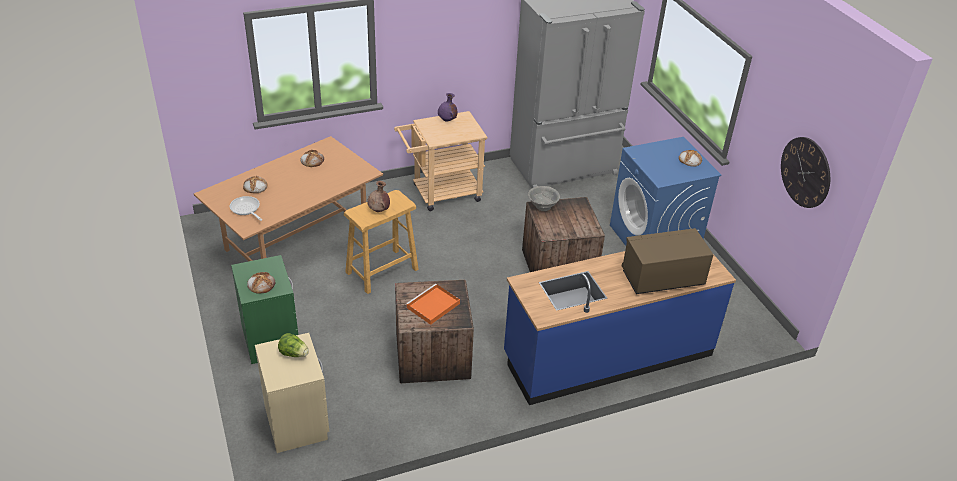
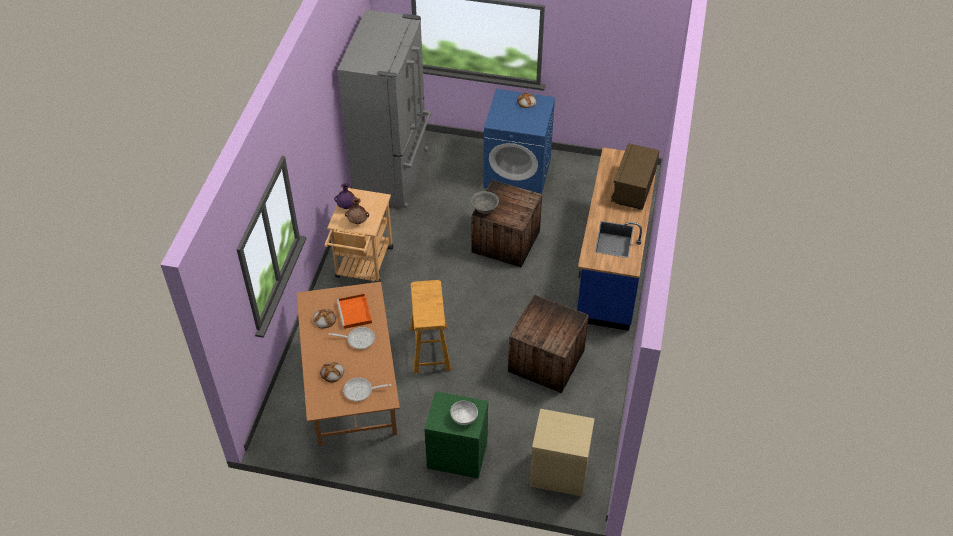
camera: 55 degrees left, 10 degrees up
bread [247,272,275,294] -> white bowl [450,401,478,425]
lettuce [278,333,309,357] -> none
brown vase [367,181,390,212] -> brown vase moved to [345,198,369,224]
orange tray [406,284,460,325] -> orange tray moved to [337,294,372,329]
wall clock [781,137,830,208] -> none
none -> frying pan [329,327,375,349]

